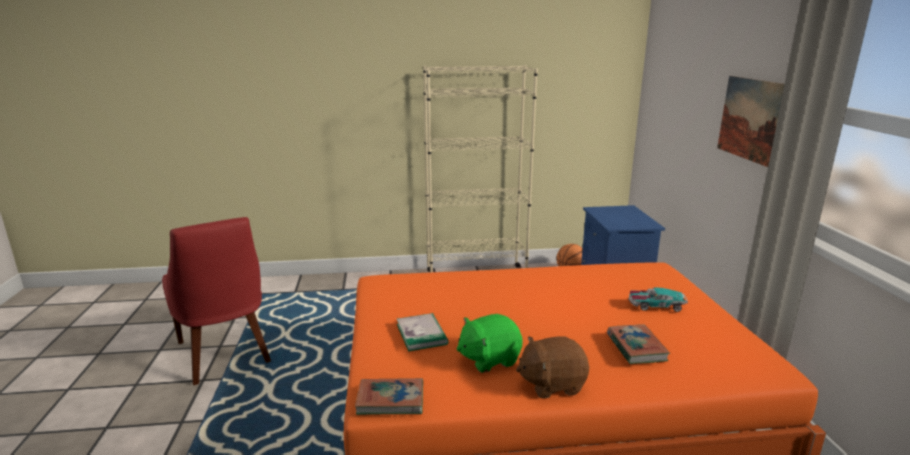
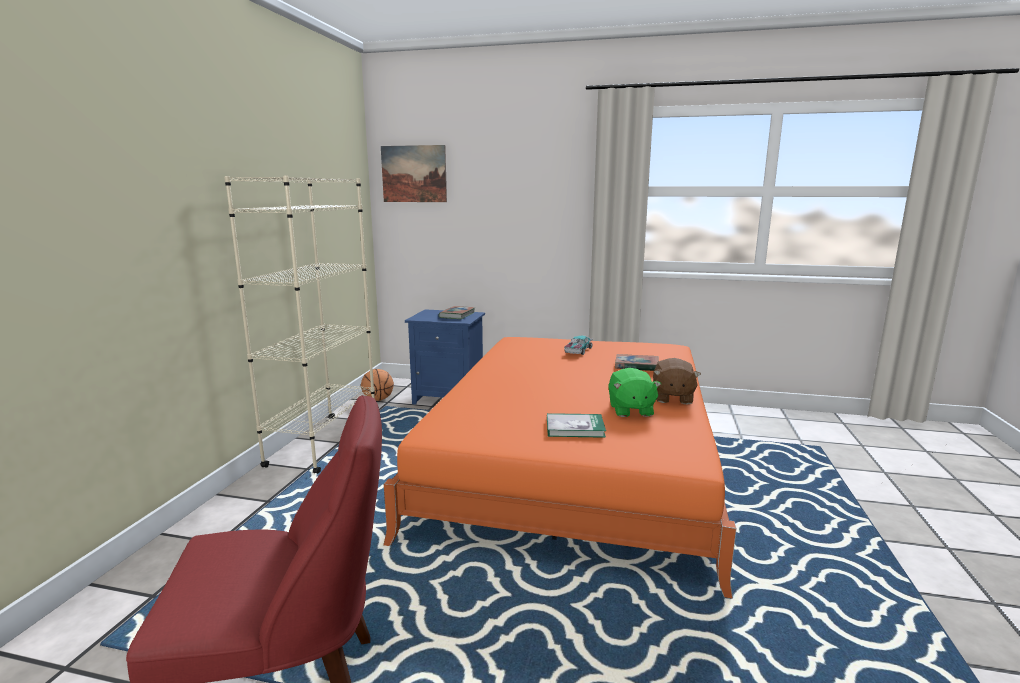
camera: 70 degrees left, 5 degrees down
book [355,378,423,415] -> book moved to [438,306,475,319]
picture [717,76,785,167] -> picture moved to [381,145,447,202]

